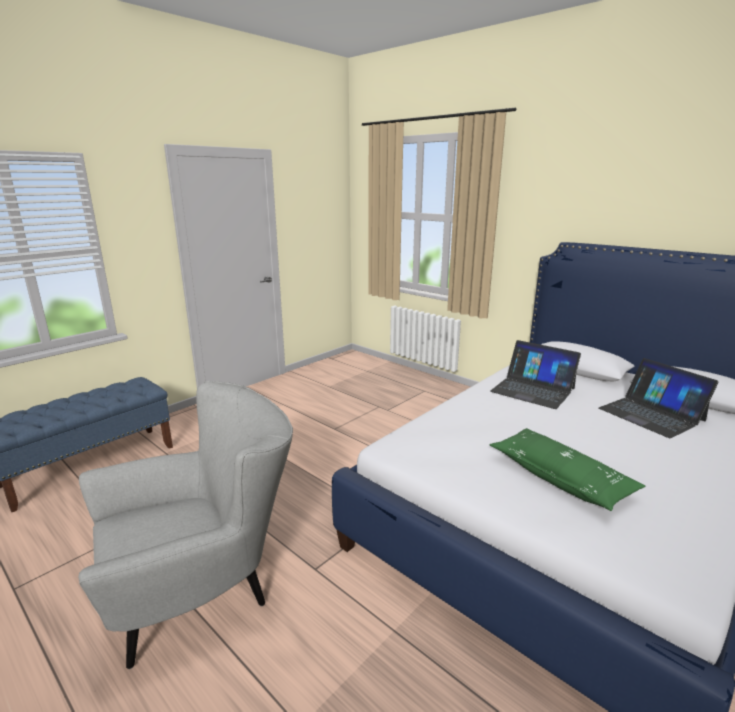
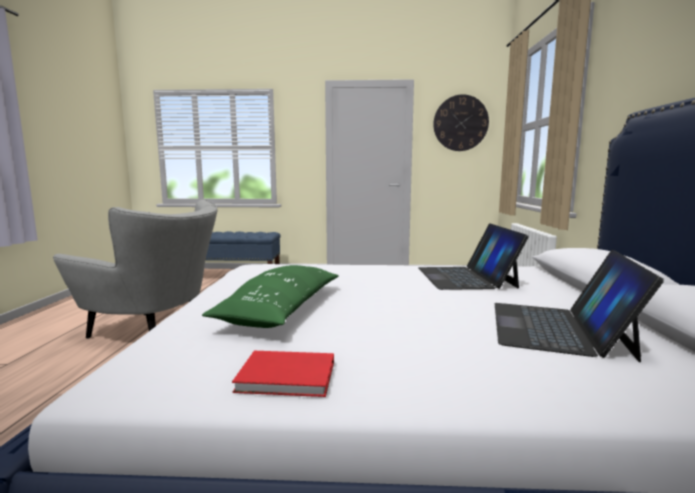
camera: 50 degrees right, 10 degrees down
none -> red book [232,351,334,397]
none -> wall clock [433,94,489,151]

